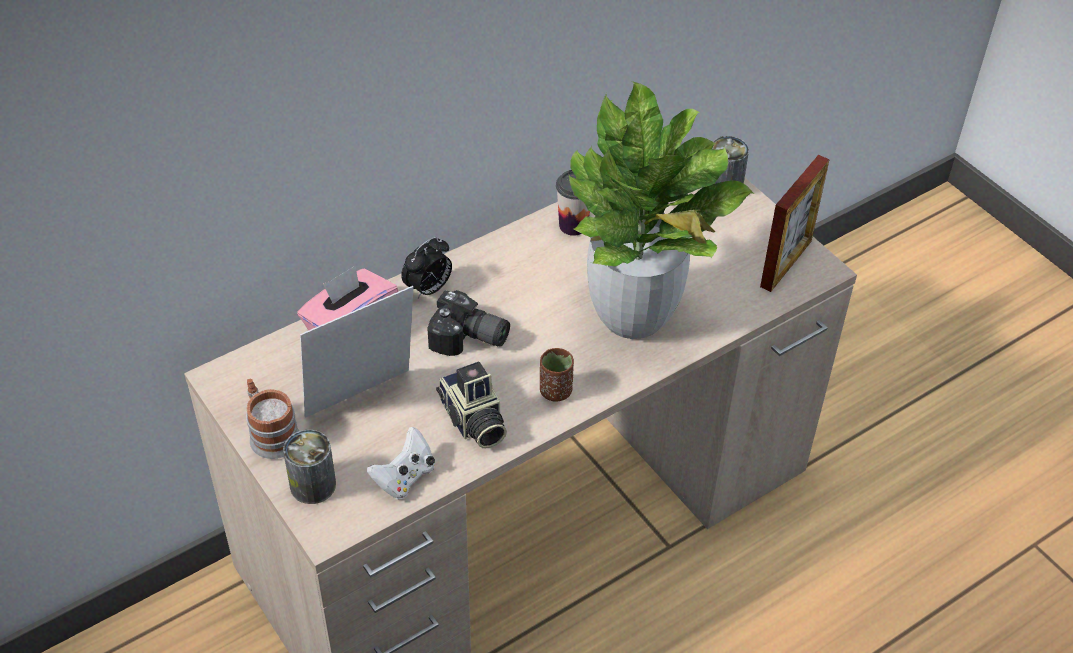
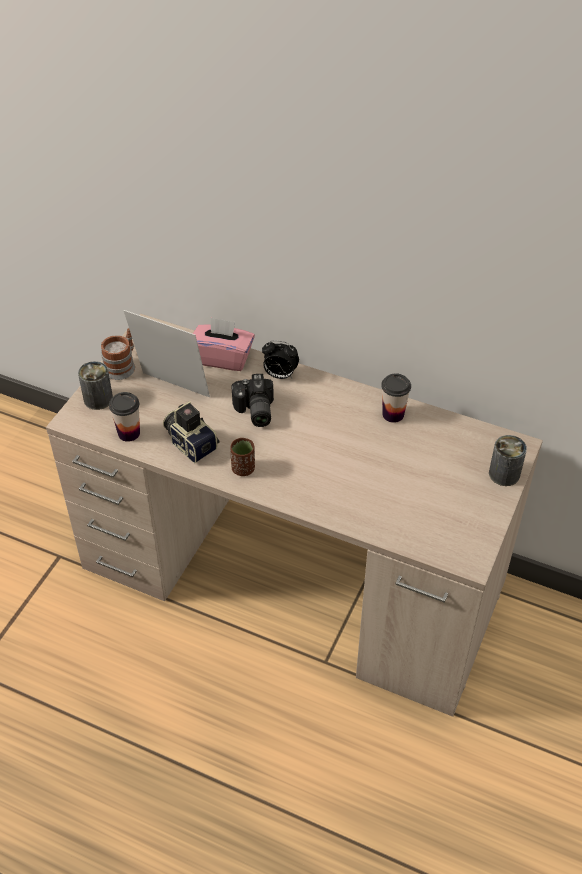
camera: 60 degrees right, 0 degrees up
white game controller [367,427,435,499] -> cup [109,392,140,442]
camera [436,361,507,448] -> camera turned 105 degrees clockwise [163,401,220,463]
potted plant [568,81,754,339] -> none
picture frame [760,155,830,292] -> none

